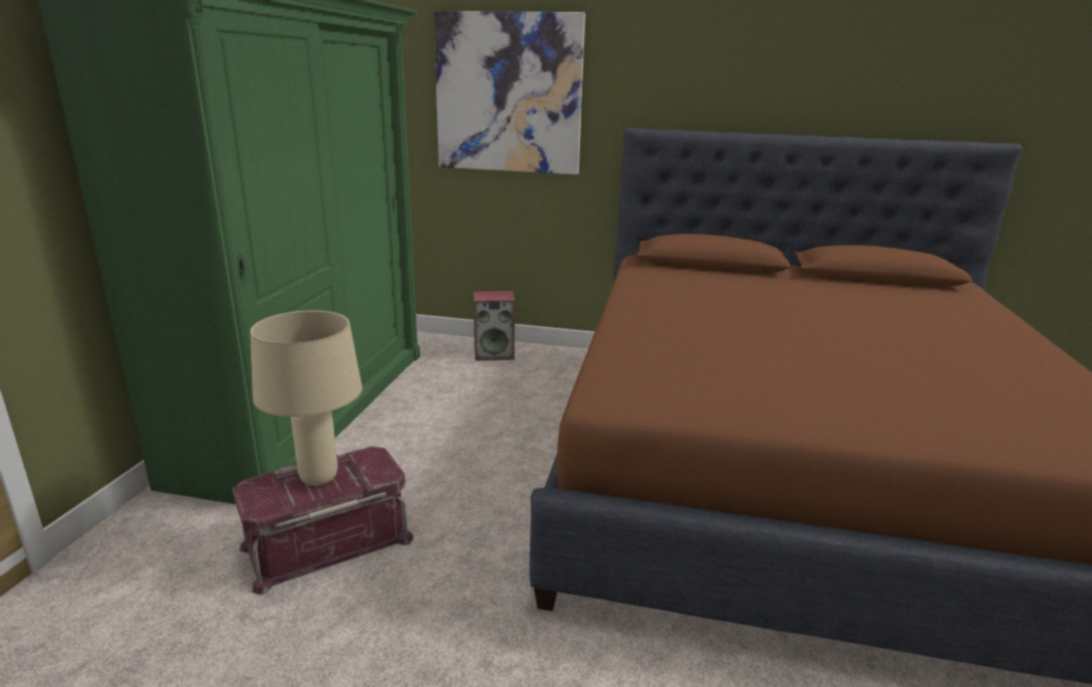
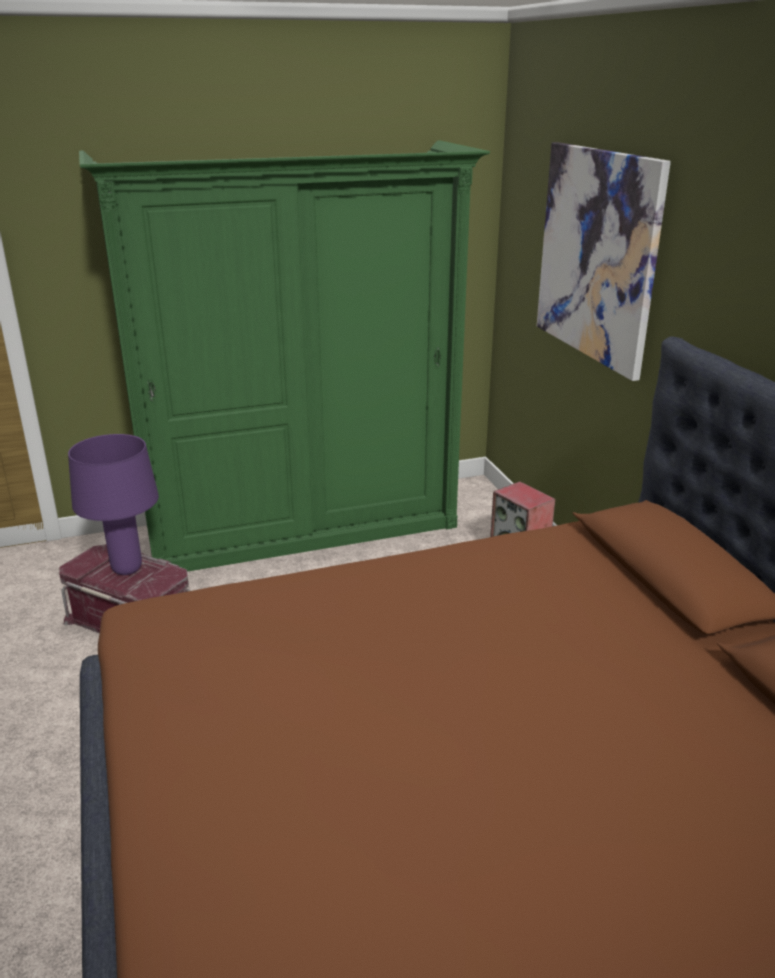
camera: 60 degrees right, 5 degrees up
beige table lamp [250,310,362,486] -> purple table lamp [68,434,159,575]

